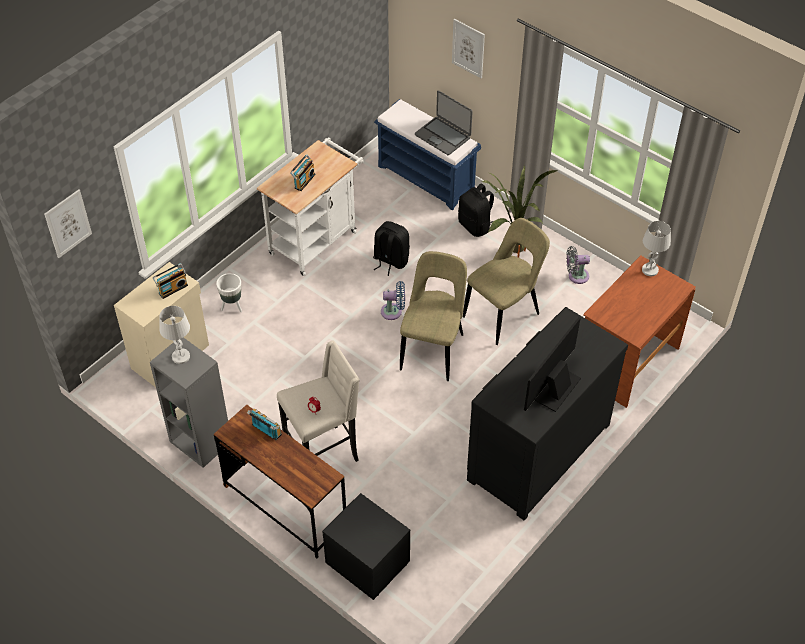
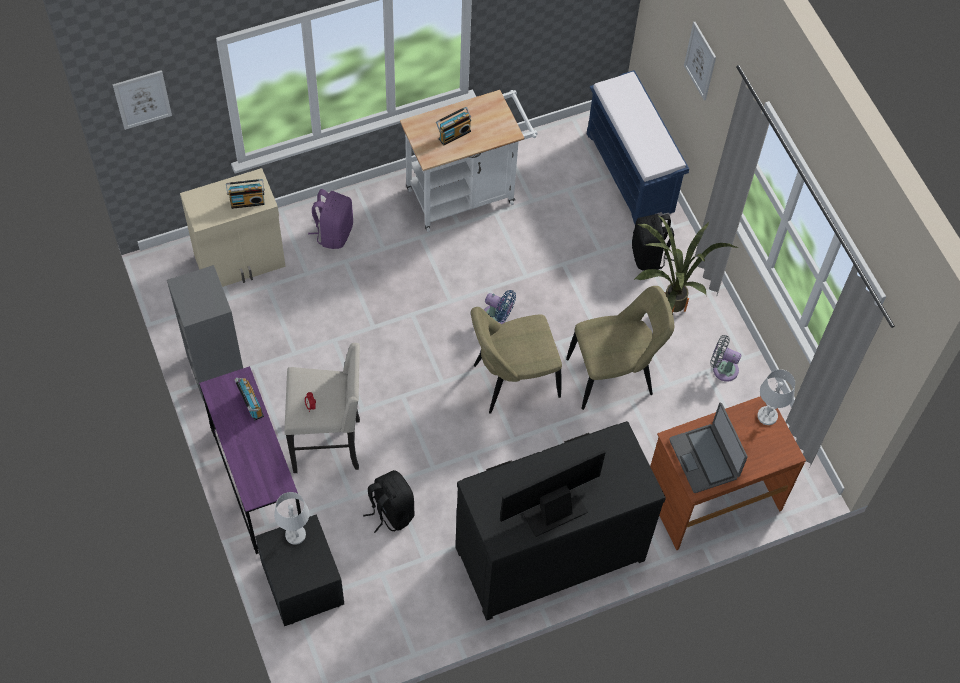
camera: 25 degrees right, 10 degrees up
white table lamp [159,306,190,364] -> white table lamp moved to [274,492,309,545]
brown desk [214,405,346,558] -> purple desk [199,366,301,554]
white planter [216,273,242,312] -> purple backpack [308,189,353,249]
black backpack [373,221,410,276] -> black backpack moved to [363,470,415,533]
beige chair [400,251,467,381] -> beige chair turned 150 degrees counterclockwise [471,307,562,414]
laptop [415,90,473,155] -> laptop moved to [669,402,748,493]

